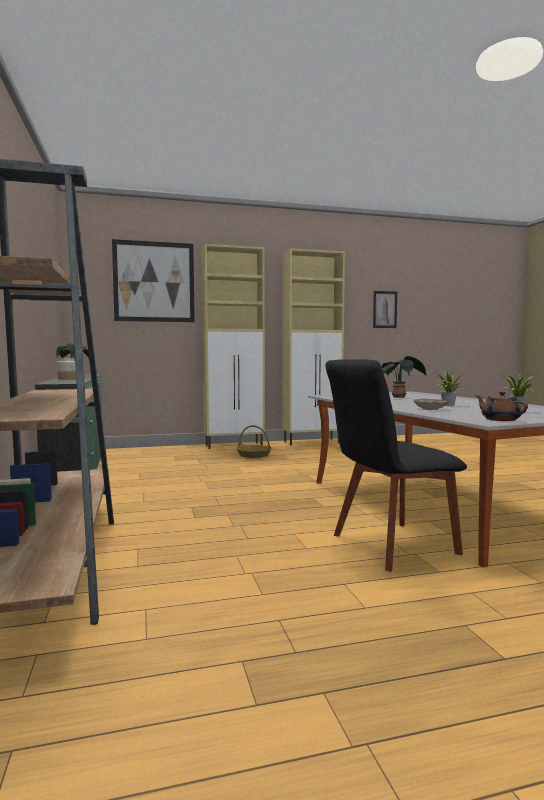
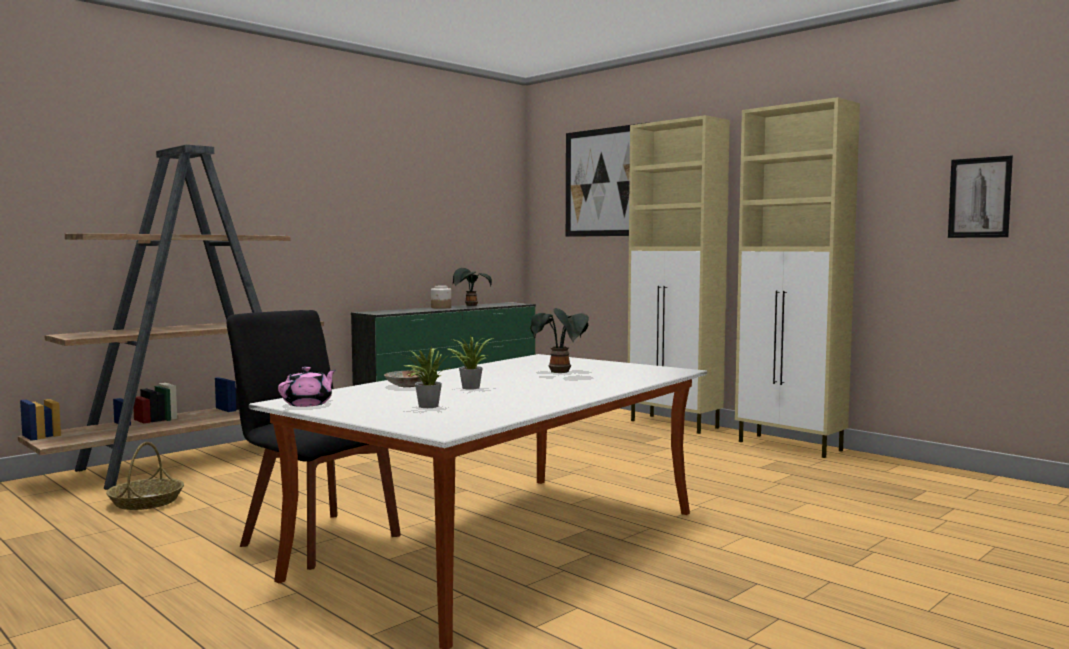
camera: 60 degrees right, 0 degrees up
basket [236,425,272,458] -> basket moved to [106,442,184,510]
brown teapot [475,392,528,421] -> pink teapot [278,367,336,407]

